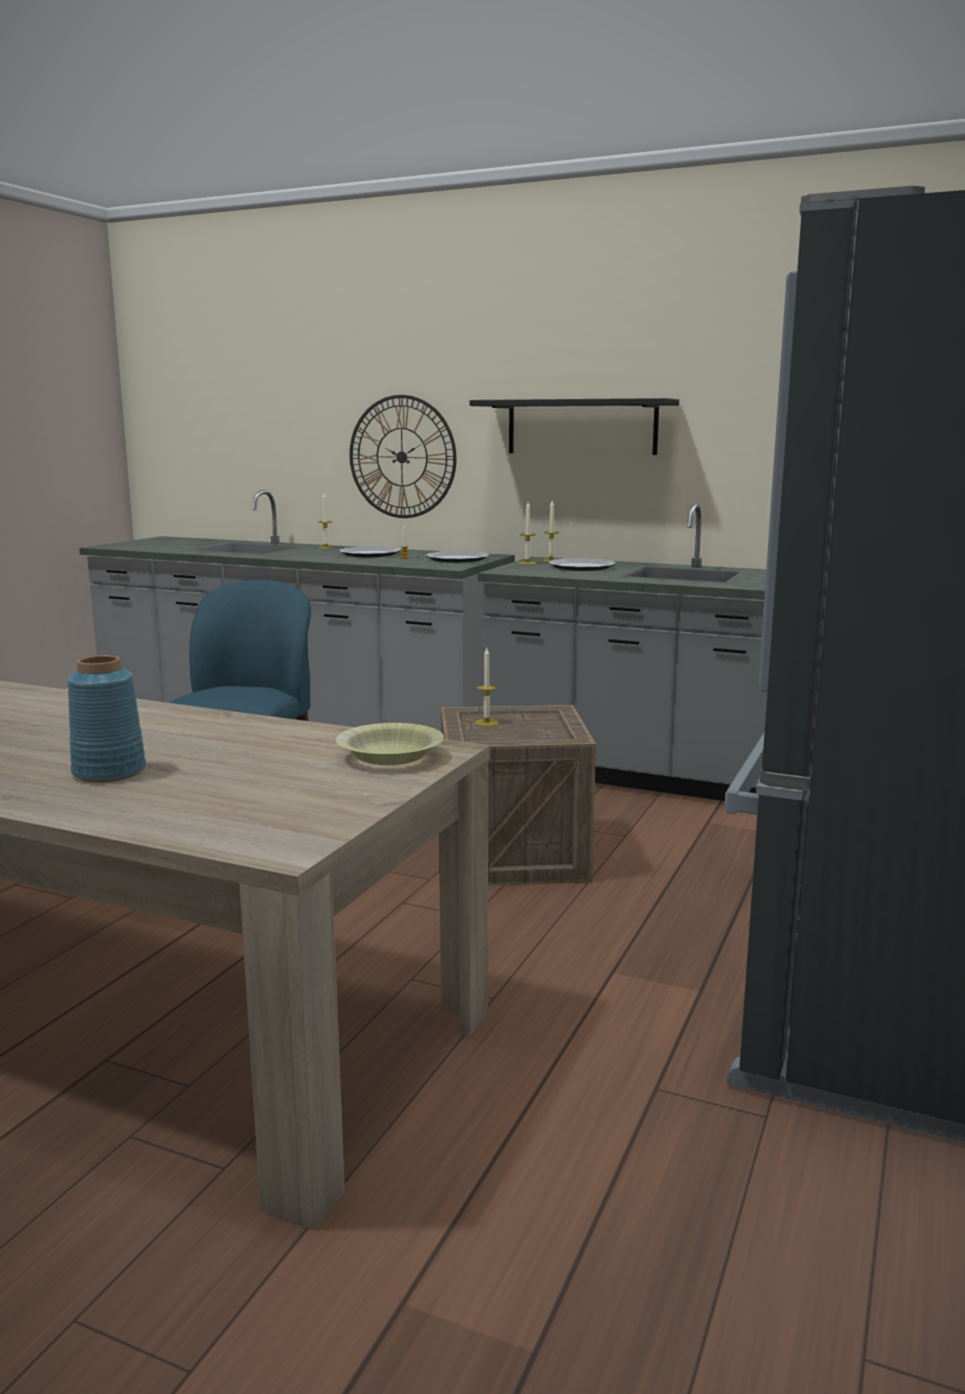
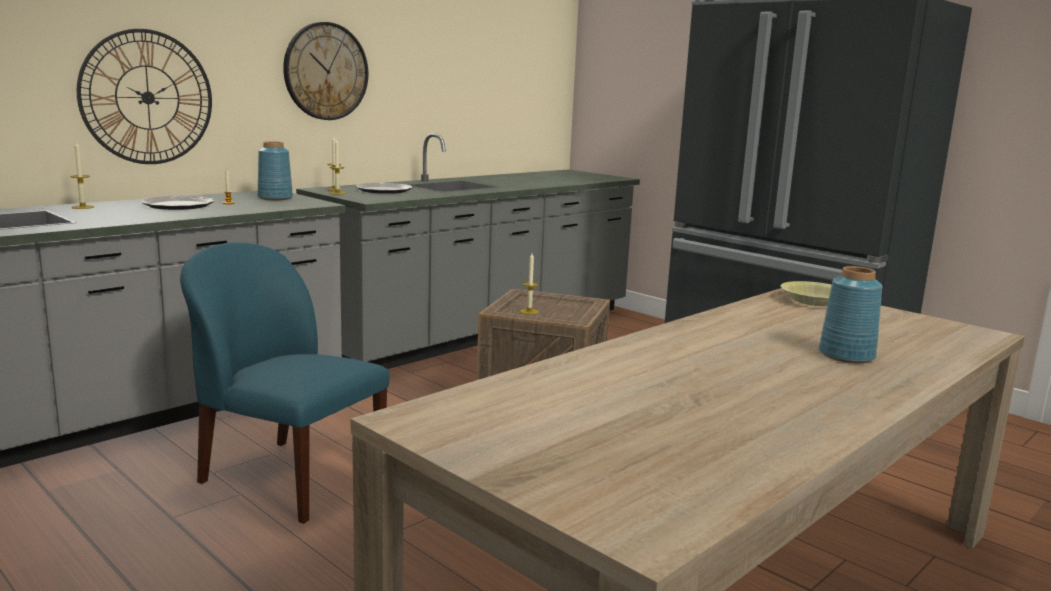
camera: 70 degrees left, 0 degrees up
plate [425,551,490,563] -> blue vase [258,141,293,200]
black shelf [470,398,679,455] -> wall clock [283,22,368,120]

